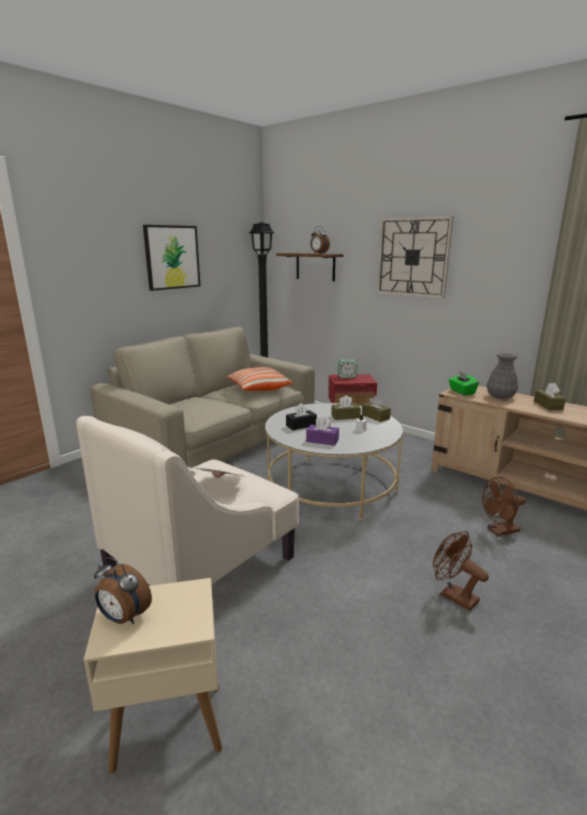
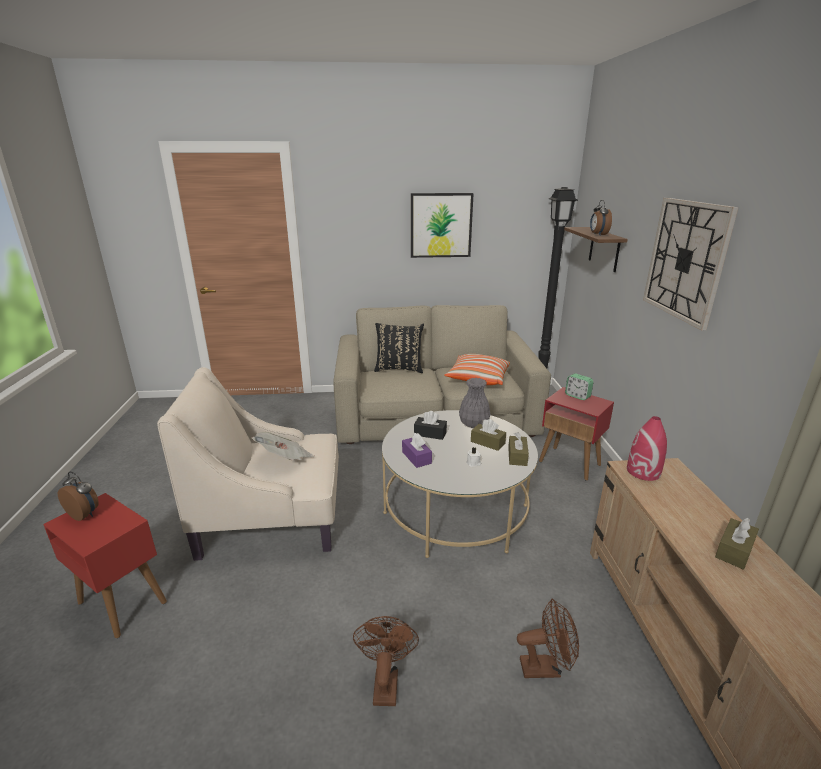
camera: 45 degrees right, 5 degrees up
beige side table [84,578,222,774] -> red side table [43,493,167,638]
alarm clock [94,557,152,624] -> alarm clock turned 135 degrees clockwise [58,472,98,521]
green tissue box [449,371,479,395] -> red vase [627,416,667,481]
brown fan [482,477,526,536] -> brown fan turned 150 degrees clockwise [517,598,579,678]
grey vase [487,353,518,399] -> grey vase moved to [459,378,491,428]
none -> black pillow [374,323,424,373]

